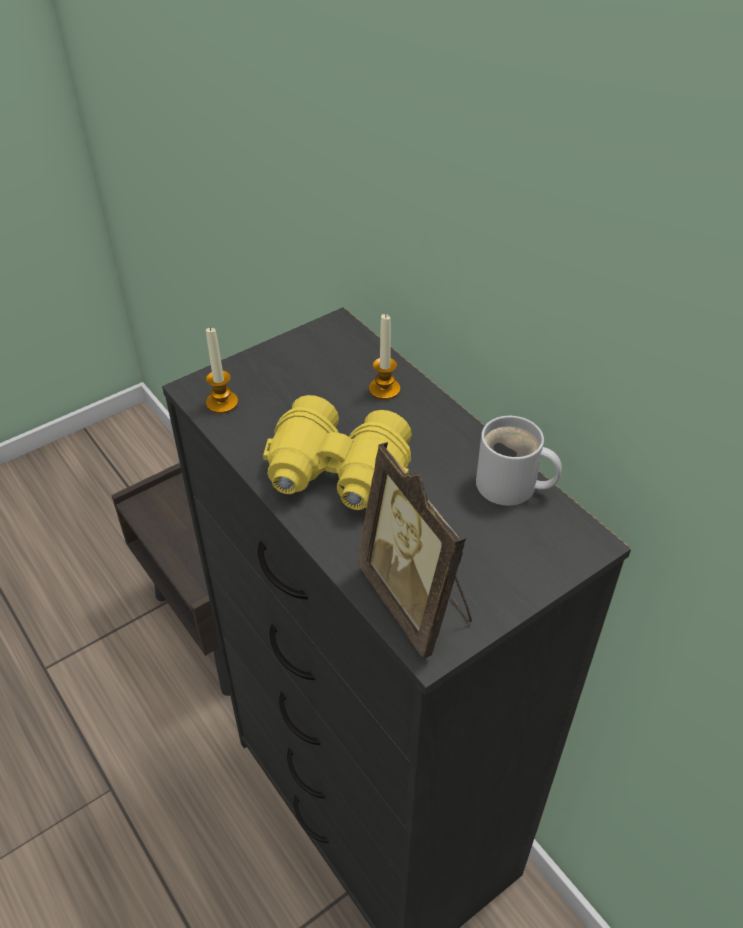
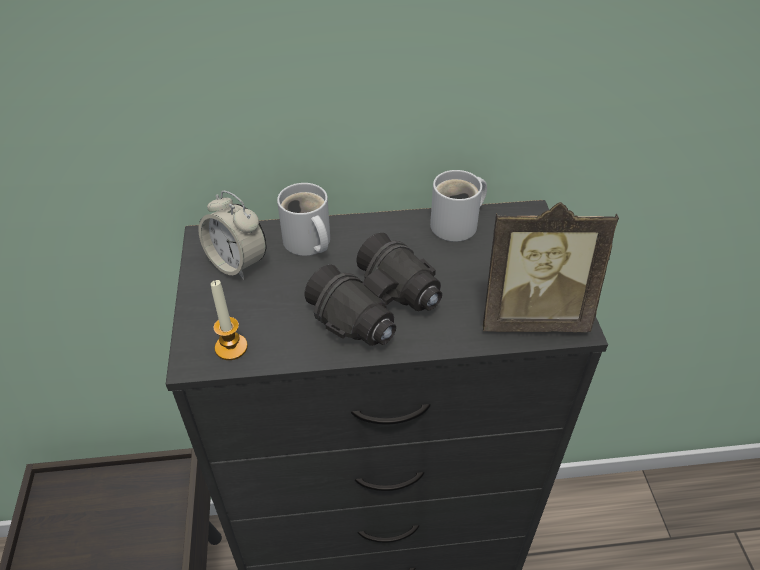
camera: 60 degrees left, 0 degrees up
yellow binoculars [263,395,412,510] -> black binoculars [304,233,442,346]
candle [369,314,400,400] -> white mug [277,183,330,256]
none -> alarm clock [198,190,267,280]

